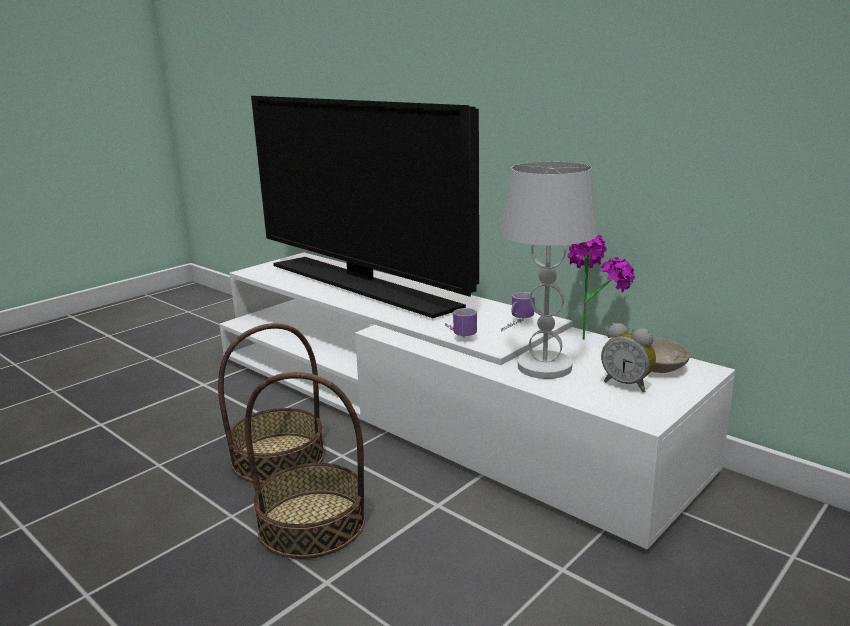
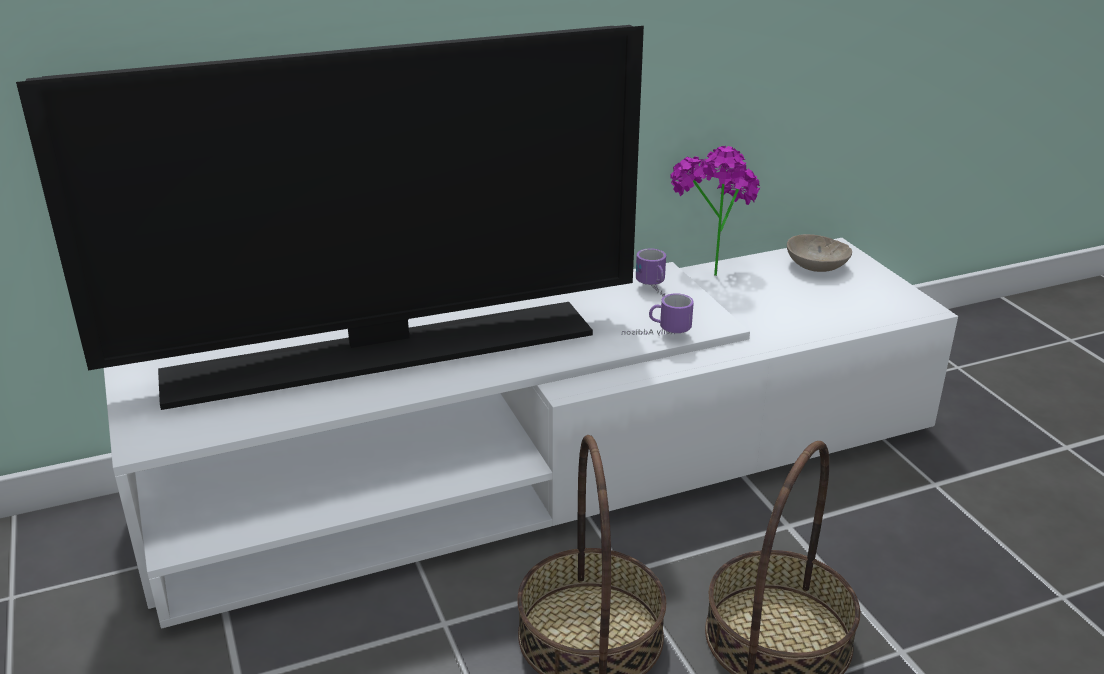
camera: 65 degrees left, 10 degrees up
white table lamp [501,162,598,379] -> none
alarm clock [601,323,656,392] -> none

